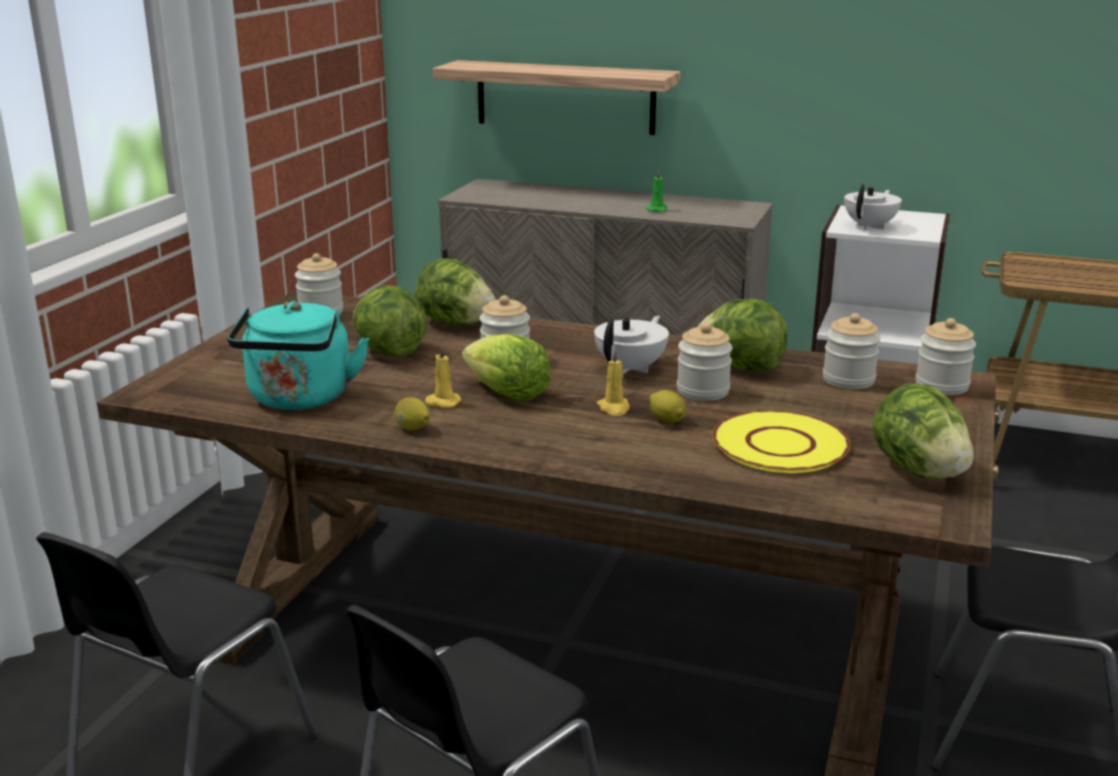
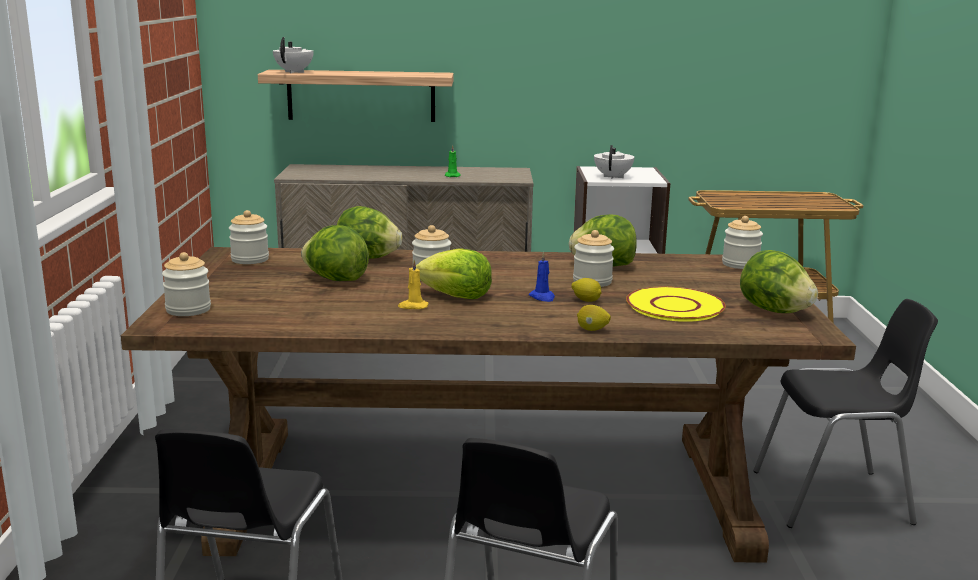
camera: 20 degrees left, 5 degrees down
turquoise kettle [227,301,369,410] -> none
lemon [395,397,430,430] -> lemon moved to [577,305,611,331]
white teapot [594,315,669,374] -> white teapot moved to [273,37,314,73]
yellow candle [597,349,630,416] -> blue candle [529,252,555,302]
jar [823,313,880,389] -> jar moved to [162,252,211,316]

